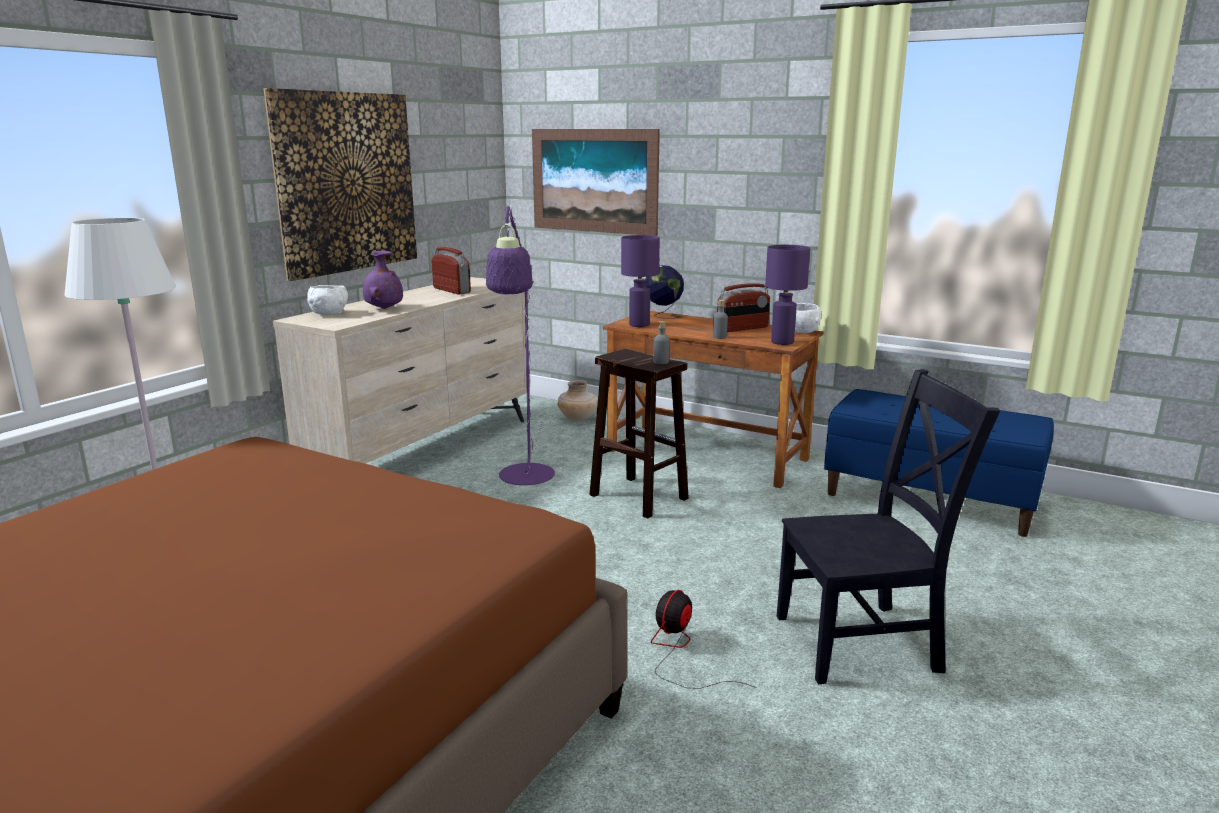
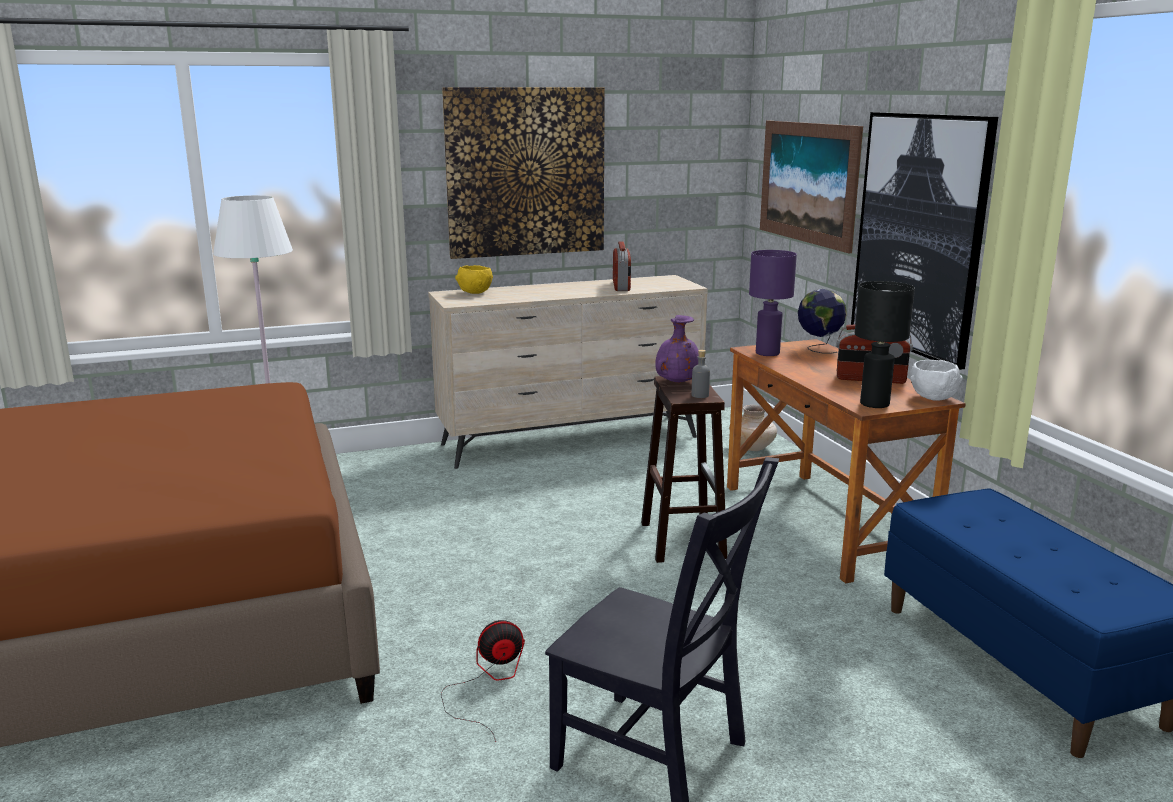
camera: 40 degrees right, 0 degrees up
white bowl [307,285,348,315] -> yellow bowl [455,265,493,294]
purple vase [363,251,403,309] -> purple vase moved to [655,315,699,383]
purple floor lamp [486,203,555,485] -> none
grey bottle [713,300,728,339] -> none
purple table lamp [765,245,810,345] -> black table lamp [855,281,915,408]
none -> picture [851,112,998,370]

